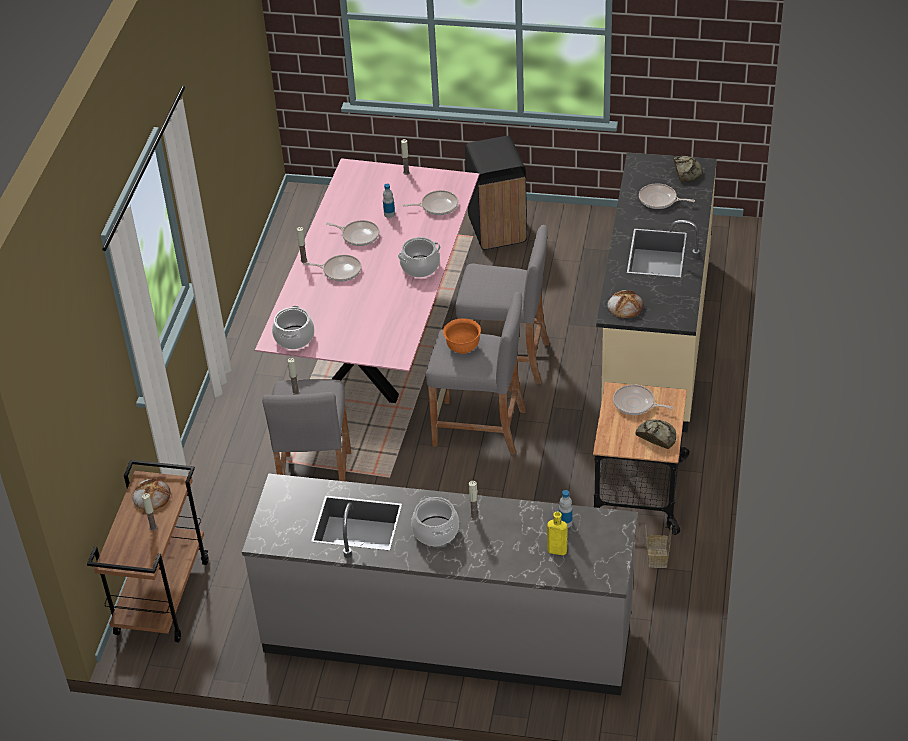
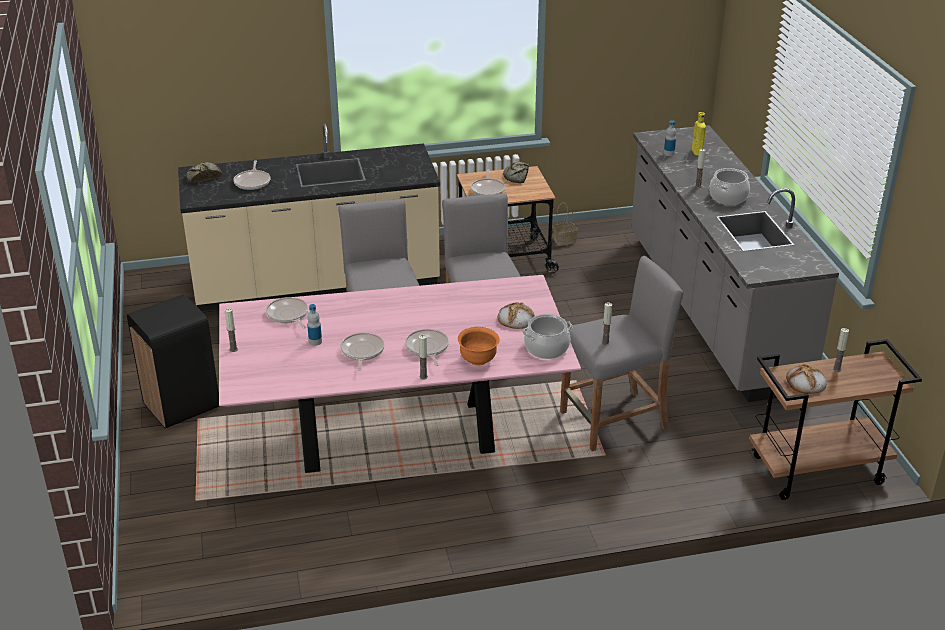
camera: 115 degrees left, 10 degrees down
cooking pot [398,237,441,277] -> none
orange bowl [443,318,481,354] -> orange bowl moved to [458,327,500,365]
bread [607,290,644,318] -> bread moved to [497,302,535,329]

